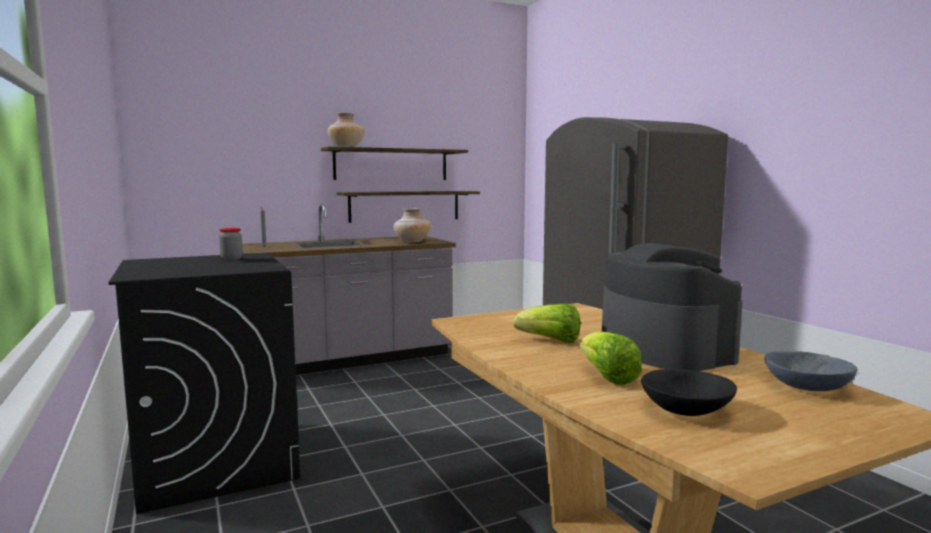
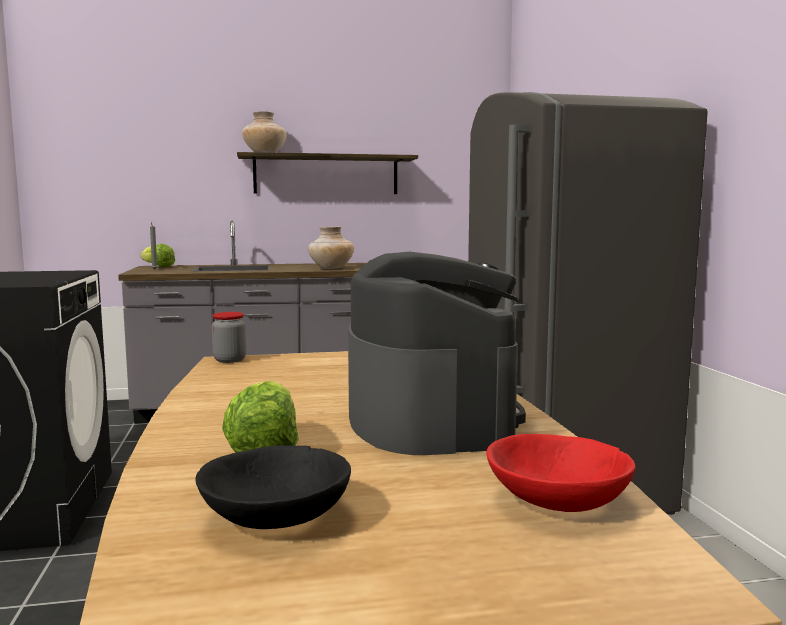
camera: 15 degrees right, 0 degrees up
jar [219,228,243,260] -> jar moved to [212,312,246,363]
shelf [336,191,480,223] -> none
lettuce [514,304,580,343] -> lettuce moved to [141,244,175,267]
grey bowl [765,351,858,391] -> red bowl [486,434,636,512]

